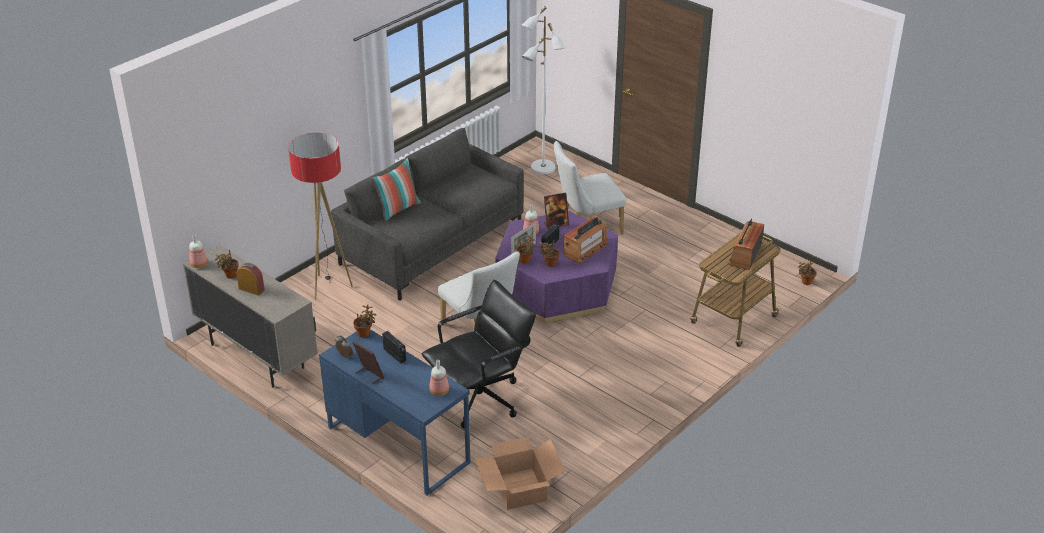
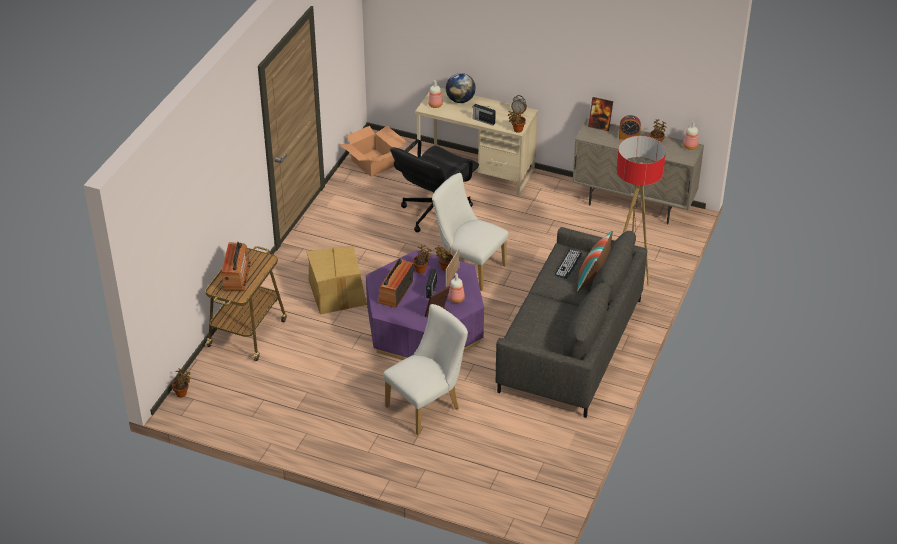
camera: 160 degrees right, 5 degrees up
blue desk [319,329,470,496] -> beige desk [415,88,538,196]
picture frame [352,341,384,384] -> picture frame moved to [588,97,613,131]
white floor lamp [522,6,565,174] -> none
none -> cardboard box [306,246,367,315]
none -> globe [446,73,476,103]
none -> keyboard [555,250,582,279]

